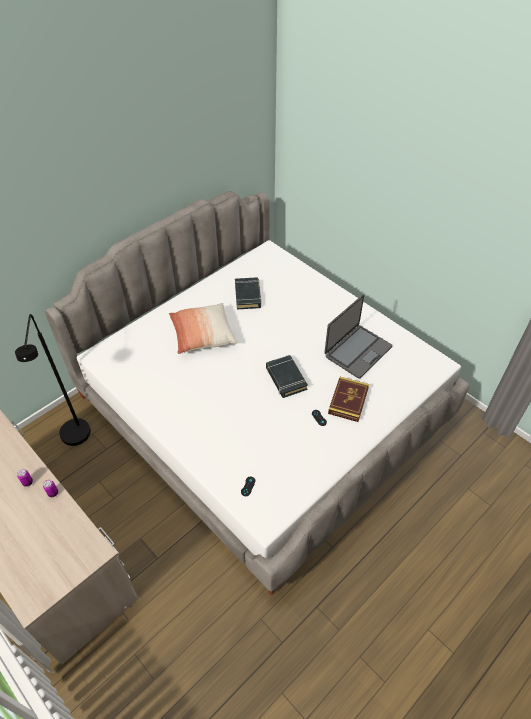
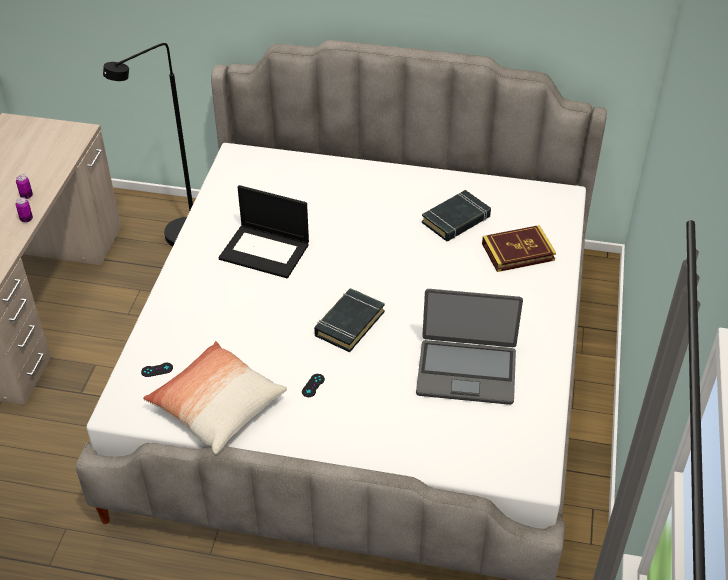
camera: 55 degrees right, 5 degrees down
pillow [169,303,237,354] -> pillow moved to [143,341,287,454]
book [328,377,369,422] -> book moved to [482,225,556,272]
none -> laptop [218,185,309,278]

